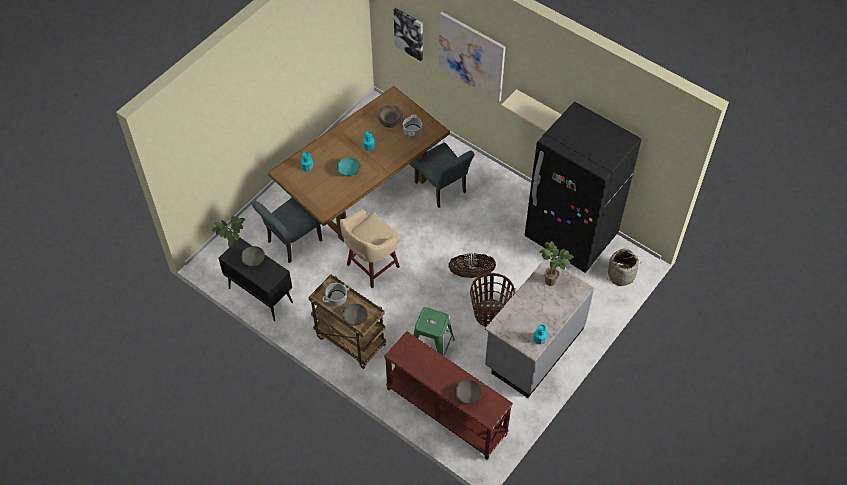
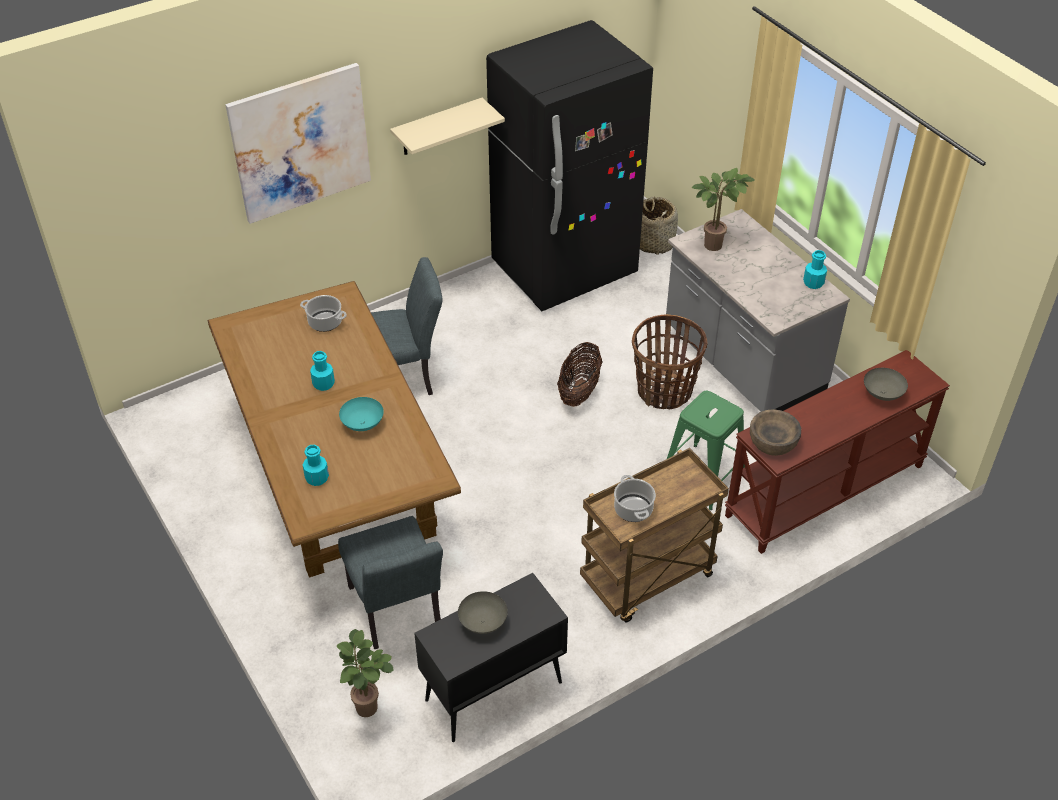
camera: 70 degrees left, 10 degrees down
beige stool [340,209,401,288] -> none
grey bowl [342,304,367,326] -> none
brown bowl [378,105,403,128] -> brown bowl moved to [750,409,801,456]
picture [394,8,423,61] -> none

